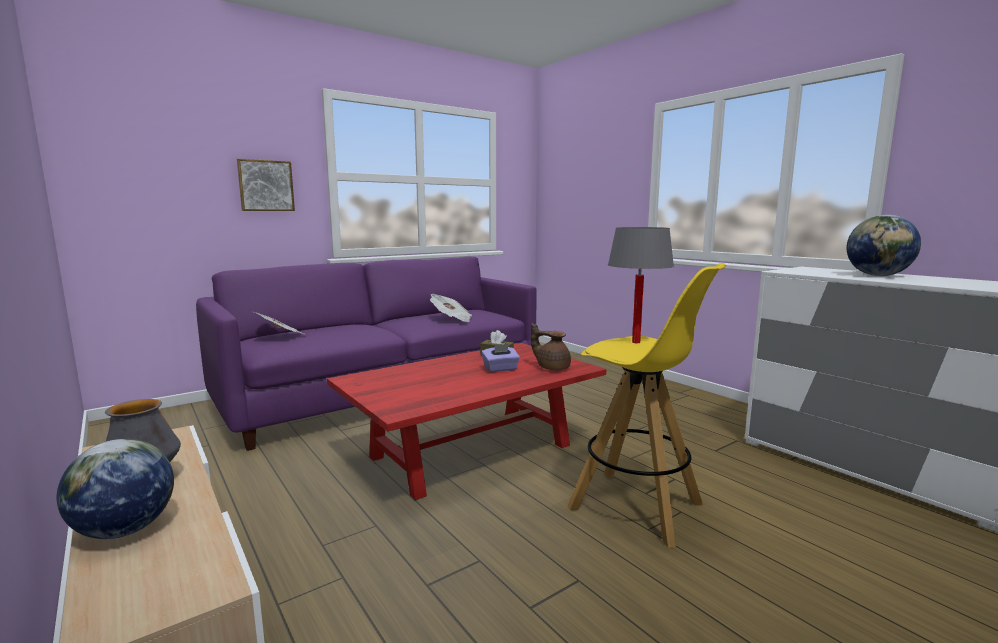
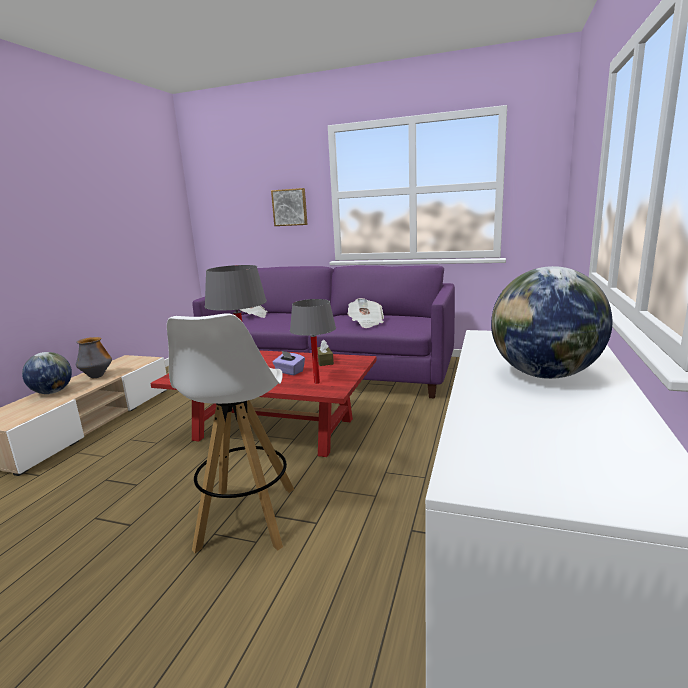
camera: 55 degrees right, 5 degrees up
brown teapot [531,323,571,370] -> grey table lamp [290,299,336,384]
yellow stool [567,263,726,548] -> white stool [167,313,295,553]

